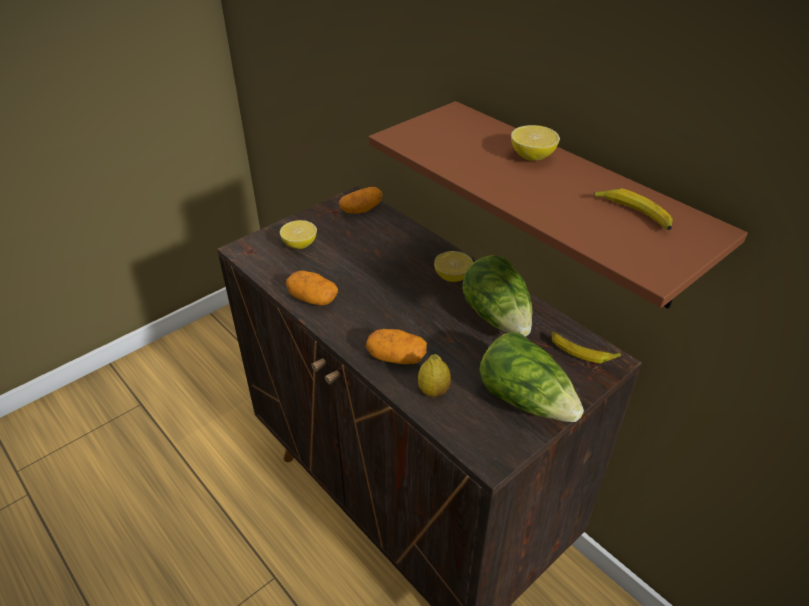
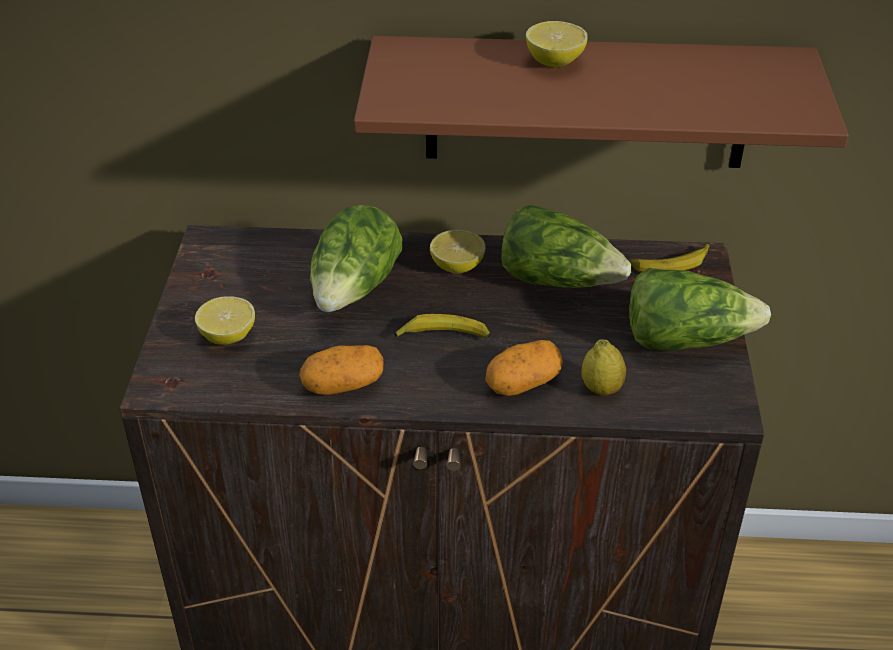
camera: 45 degrees left, 0 degrees up
potato [339,187,382,214] -> none
banana [593,188,673,230] -> banana moved to [394,314,491,338]
none -> lettuce [310,205,402,312]

